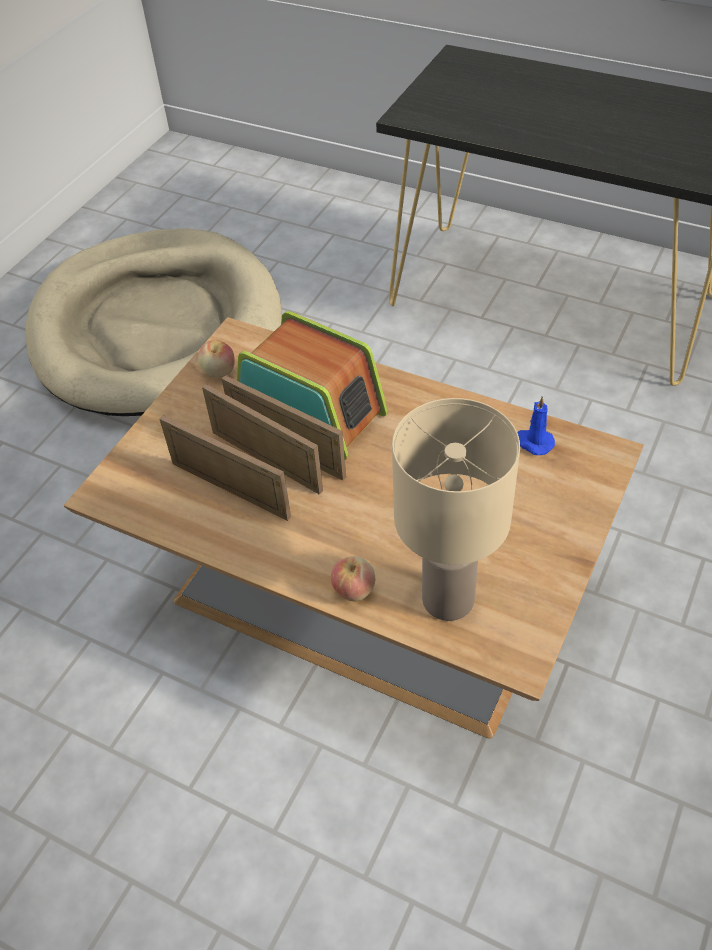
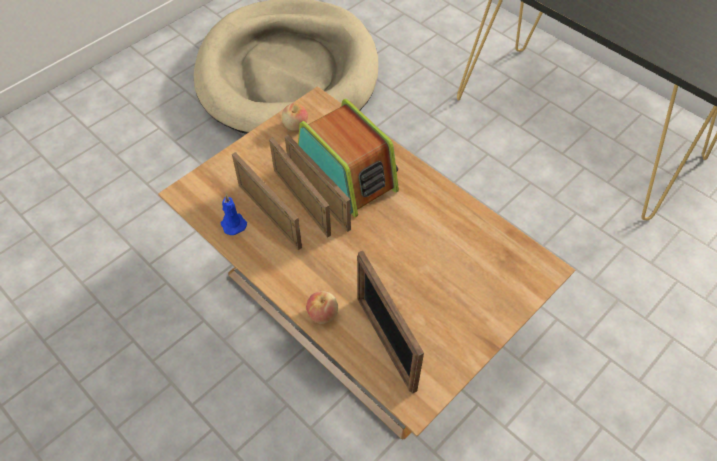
camera: 15 degrees right, 5 degrees up
beige table lamp [392,398,520,621] -> picture frame [357,251,424,393]
blue candle [517,396,555,455] -> blue candle moved to [221,195,247,235]

